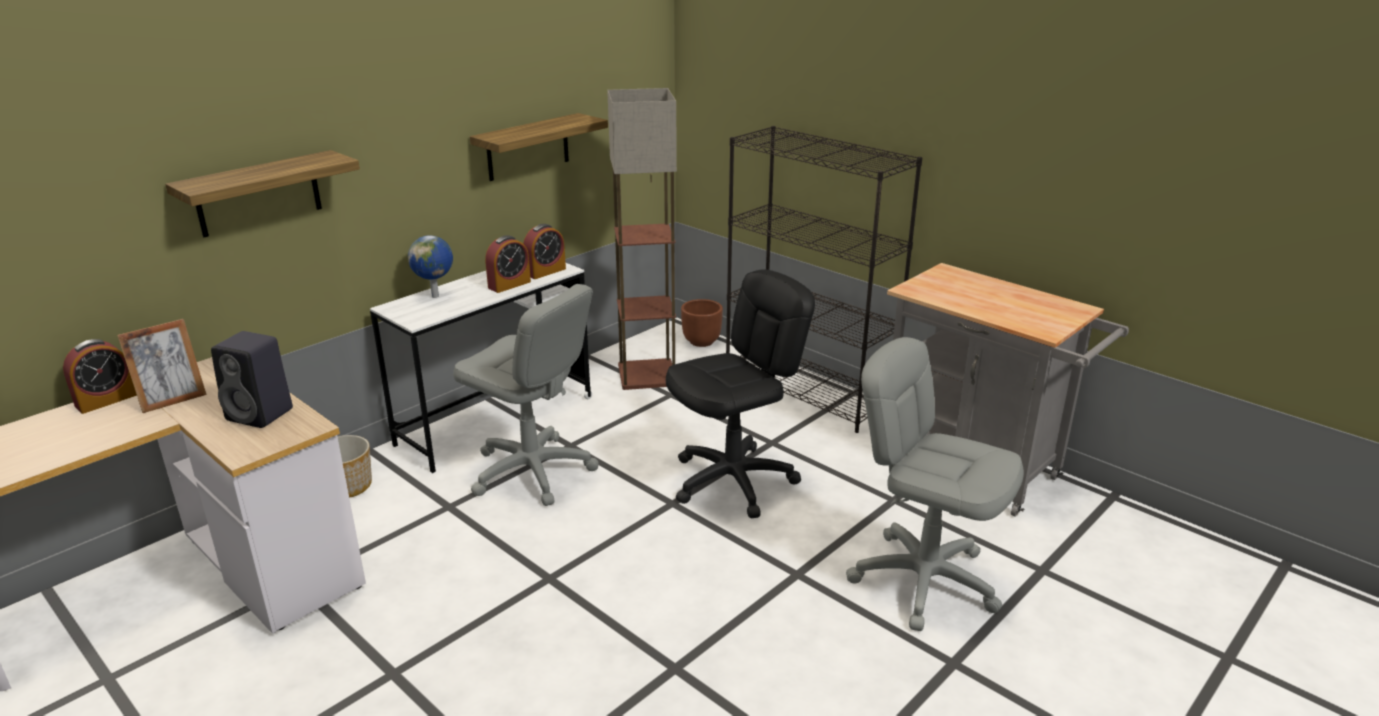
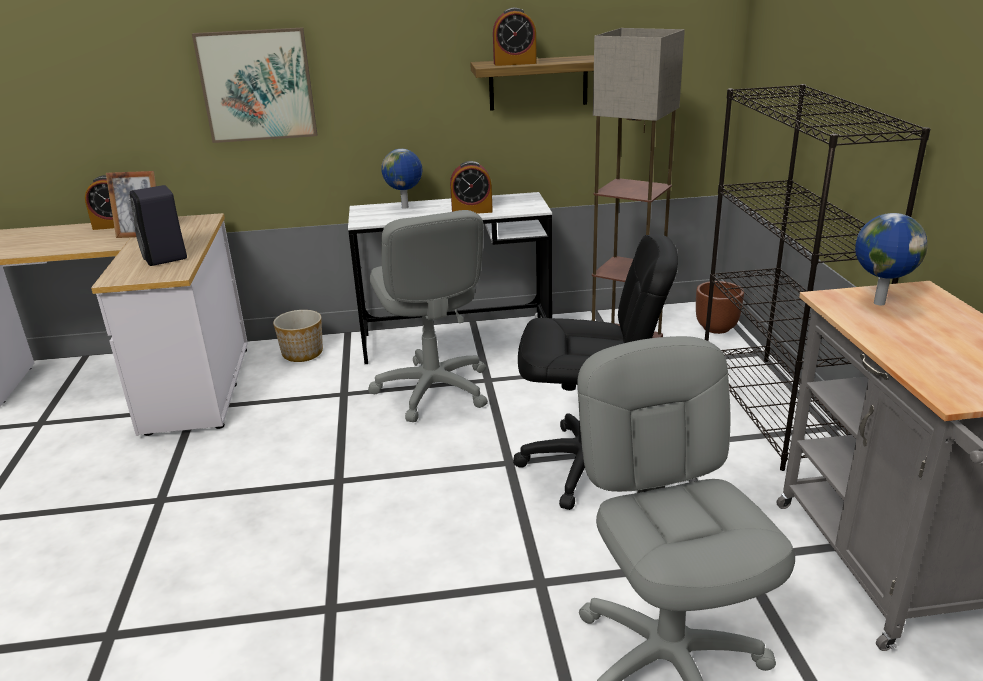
camera: 40 degrees right, 0 degrees up
shelf [165,150,360,237] -> picture [192,27,317,143]
alarm clock [523,224,566,279] -> alarm clock moved to [493,8,537,66]
none -> globe [855,213,927,305]

